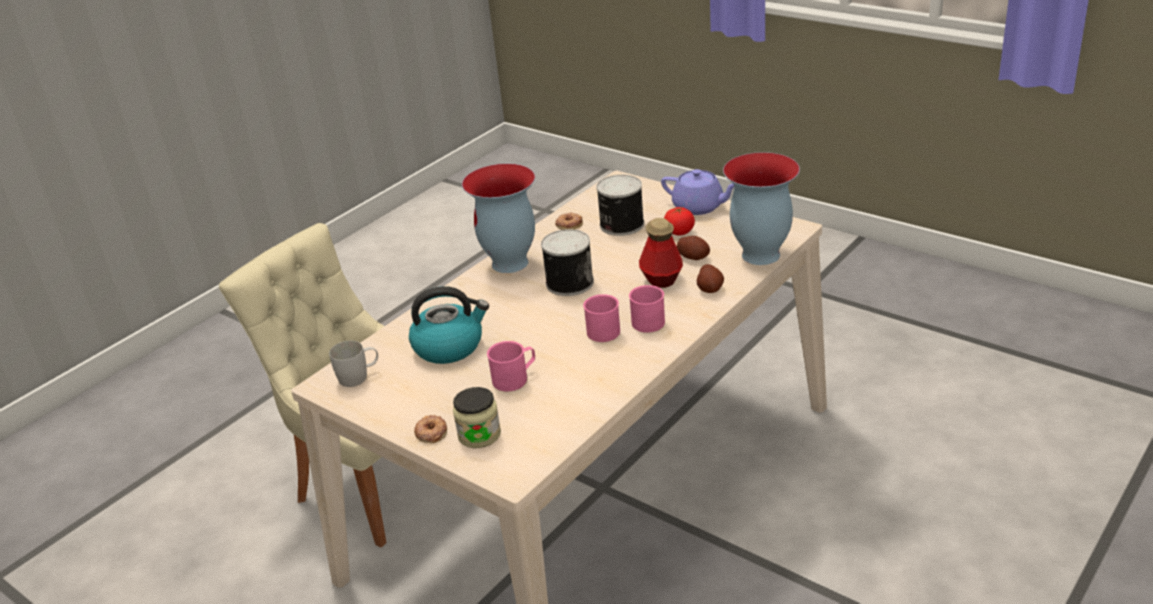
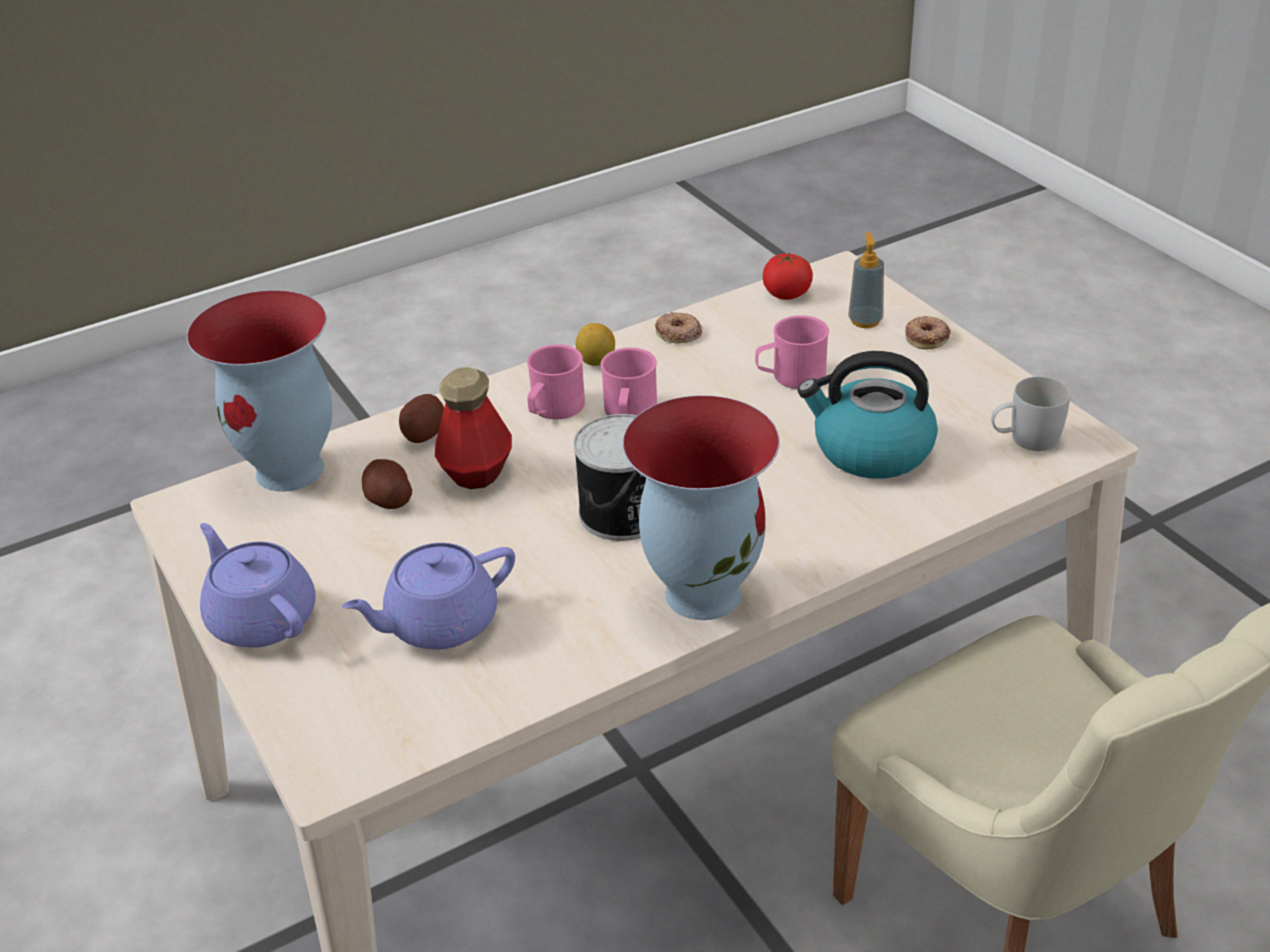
camera: 160 degrees left, 5 degrees up
jar [453,387,501,448] -> soap dispenser [848,232,884,328]
donut [555,212,583,230] -> donut moved to [655,312,702,343]
can [596,175,644,236] -> purple teapot [342,543,515,650]
tomato [664,207,695,235] -> tomato moved to [763,253,813,300]
none -> lemon [576,323,615,366]

